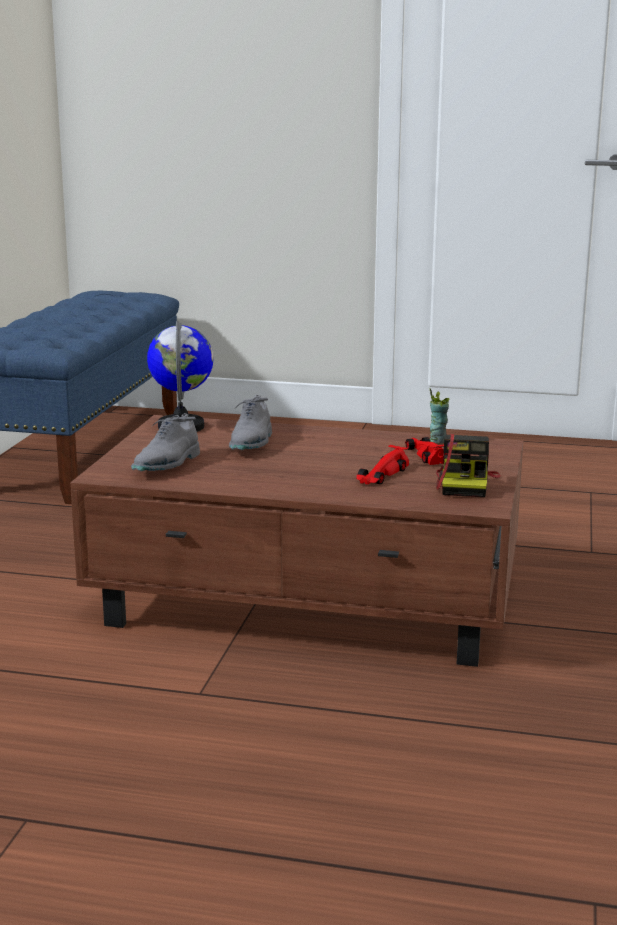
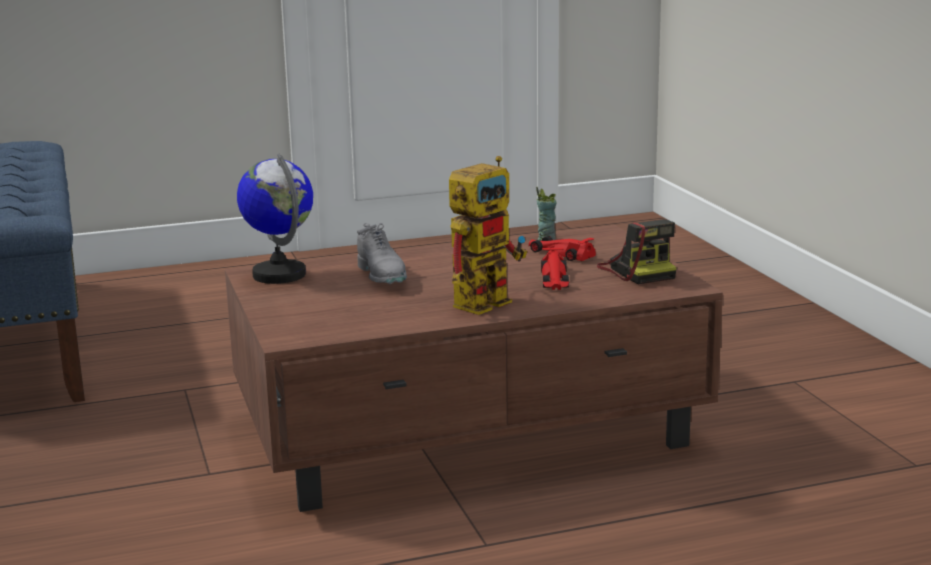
camera: 30 degrees left, 0 degrees up
grey shoe [131,413,200,471] -> none
none -> toy robot [449,156,527,315]

